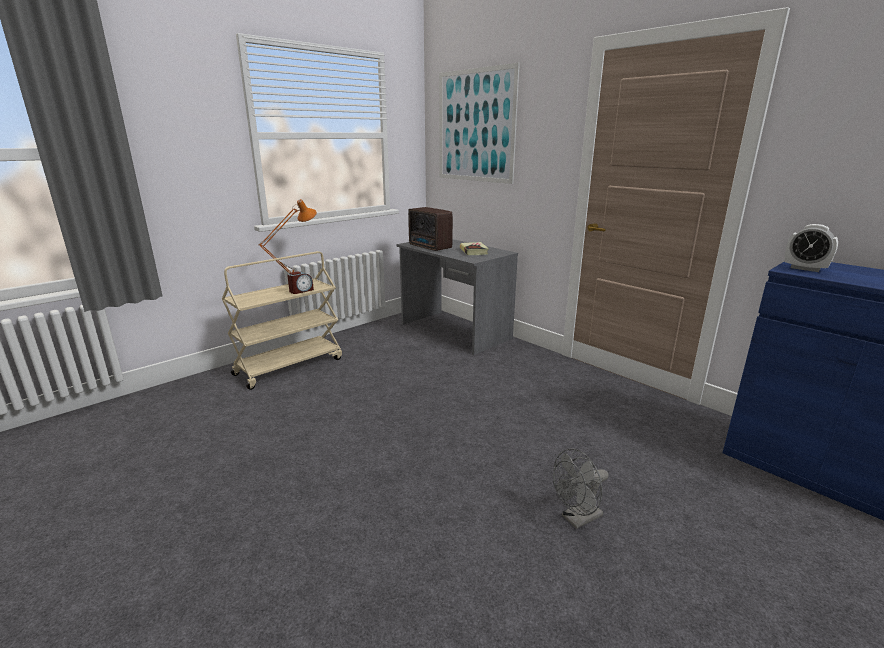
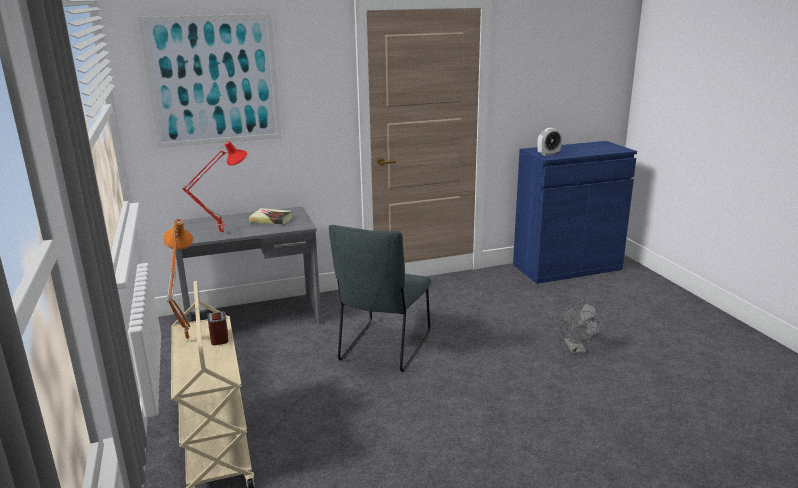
camera: 65 degrees left, 0 degrees up
radio [408,207,453,251] -> red table lamp [182,141,247,234]
none -> grey chair [329,225,431,372]

